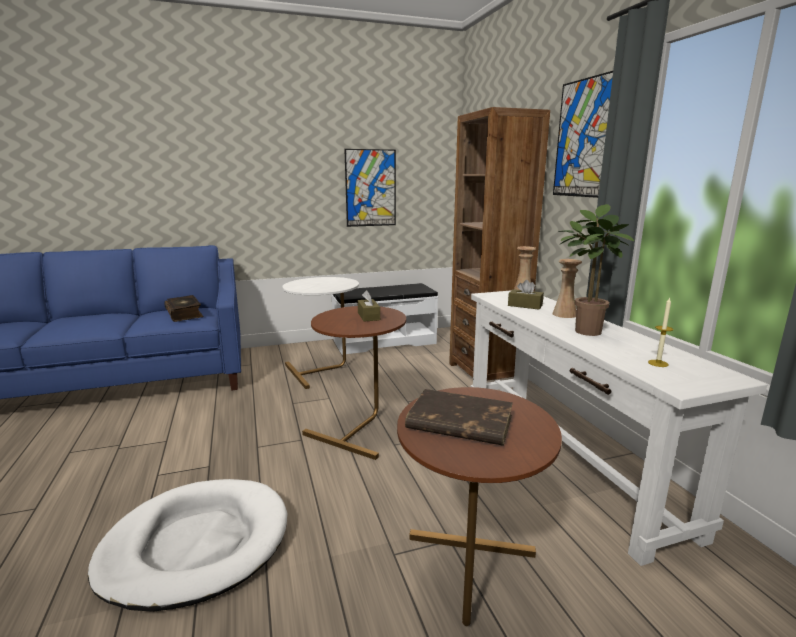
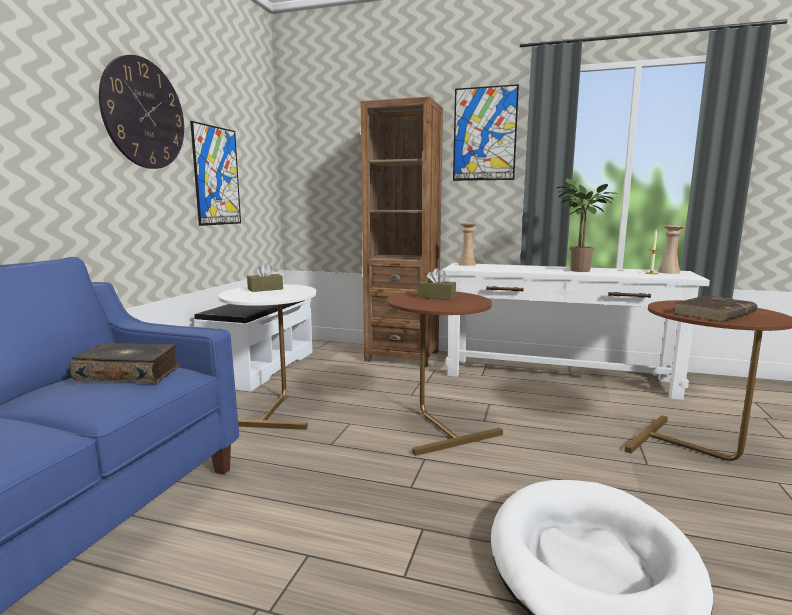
camera: 55 degrees left, 5 degrees down
brown tissue box [508,280,544,310] -> brown tissue box moved to [247,263,283,292]
beige vase [553,259,582,318] -> beige vase moved to [657,225,684,274]
none -> wall clock [99,55,184,169]

